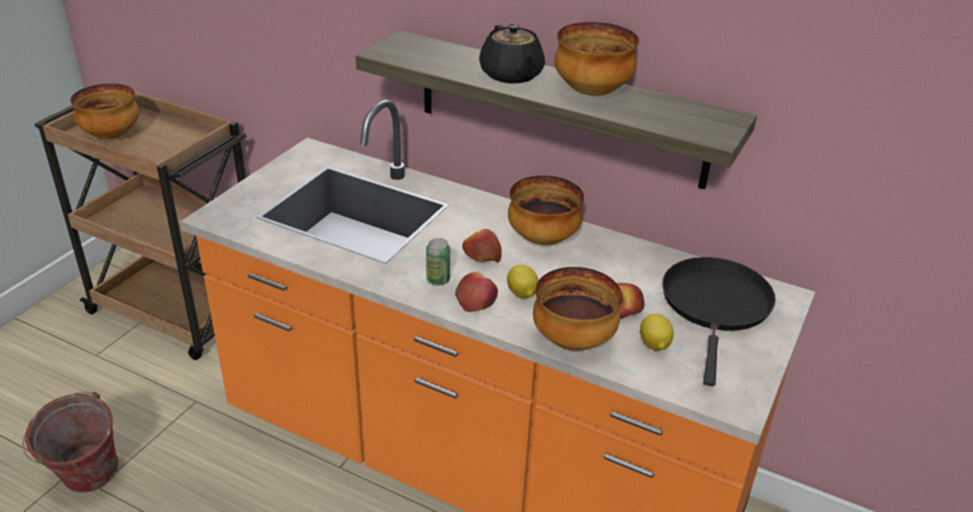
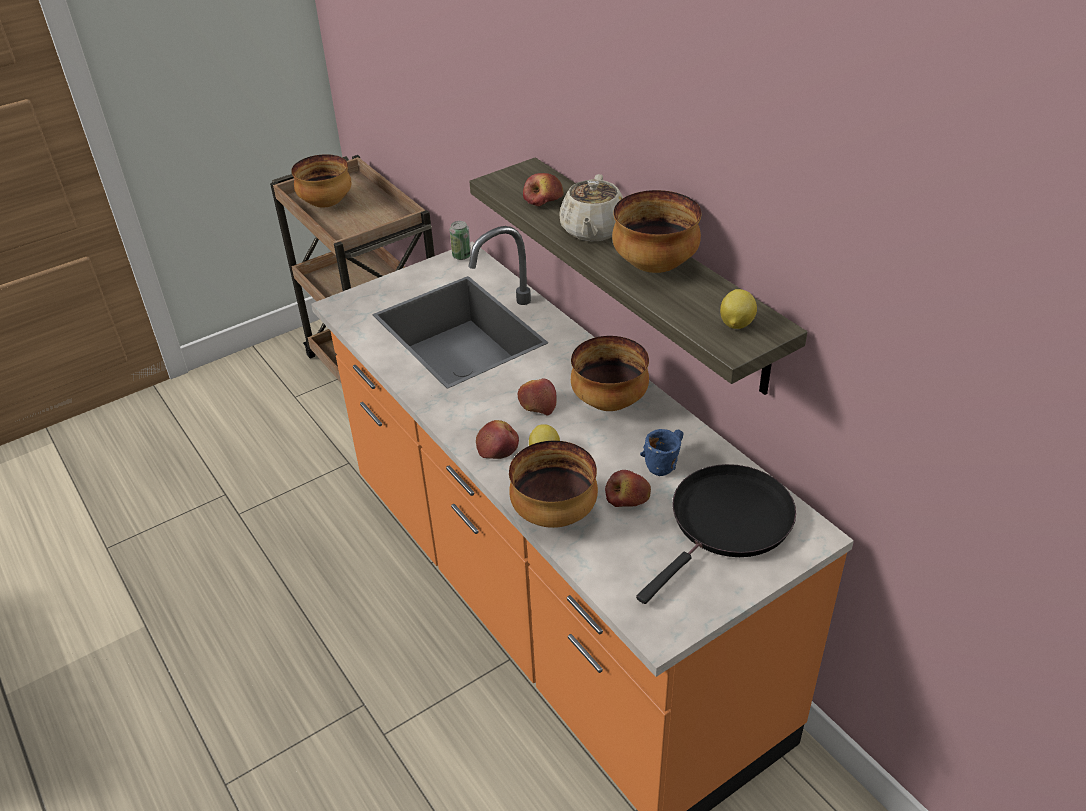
camera: 30 degrees right, 5 degrees up
bucket [22,392,118,492] -> none
can [426,238,450,286] -> can moved to [450,221,471,260]
black teapot [479,24,545,84] -> beige teapot [559,174,623,242]
lemon [640,314,674,351] -> lemon moved to [720,289,757,329]
none -> apple [523,173,564,206]
none -> blue mug [640,429,684,476]

